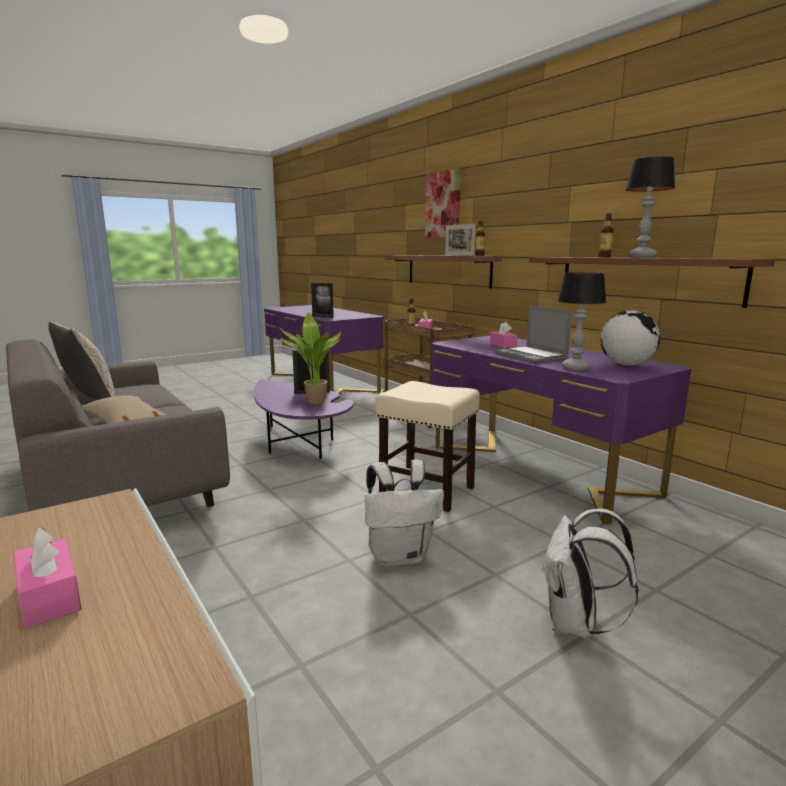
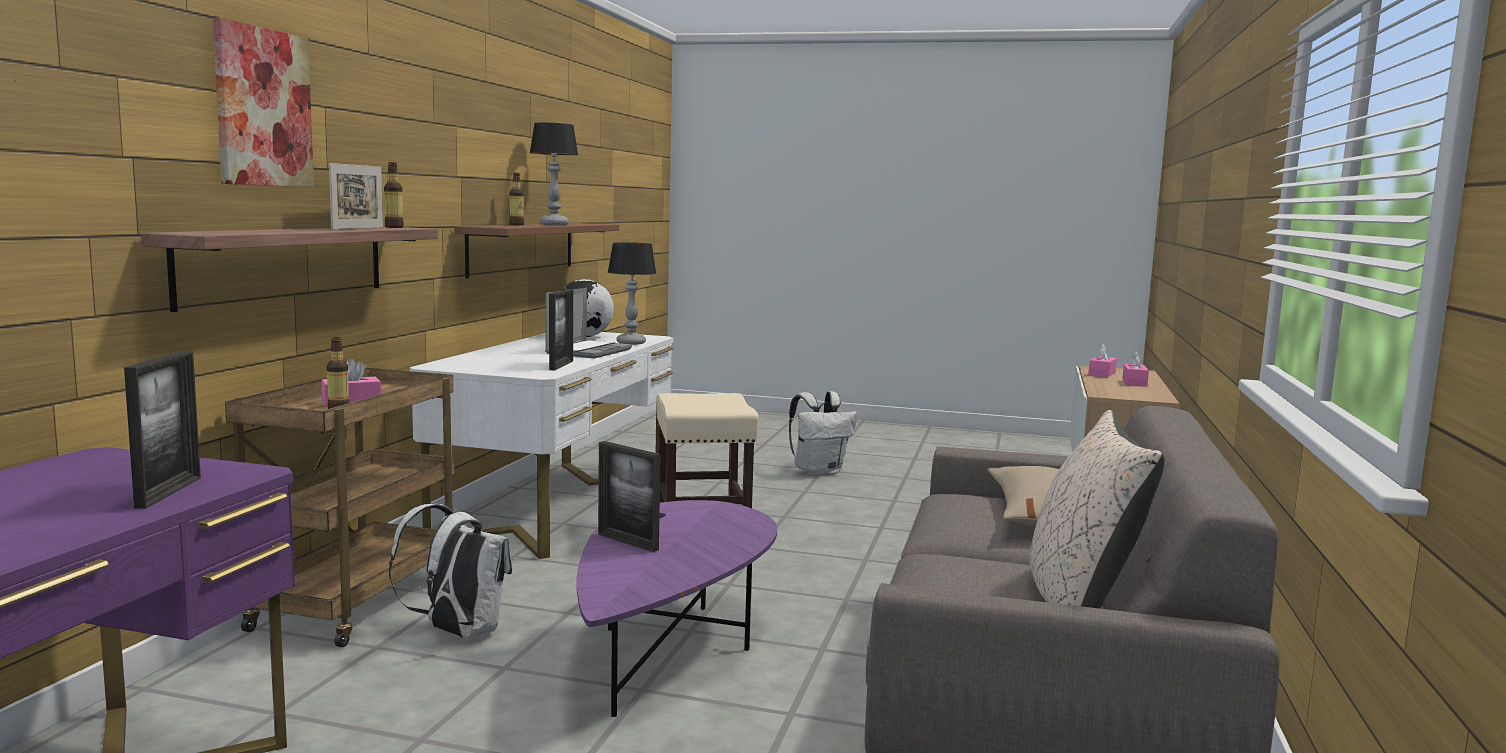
camera: 130 degrees left, 5 degrees down
potted plant [279,312,341,405] -> none
white backpack [365,460,444,567] -> white backpack moved to [389,504,512,638]
purple desk [431,336,692,524] -> white desk [410,332,674,559]
pink tissue box [490,322,517,348] -> pink tissue box moved to [1088,344,1117,378]
none -> picture frame [549,289,573,370]

